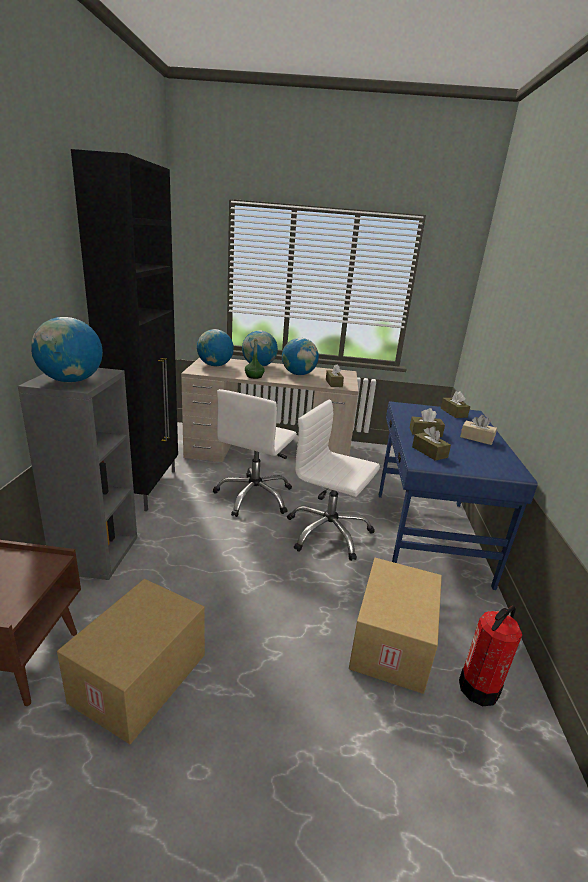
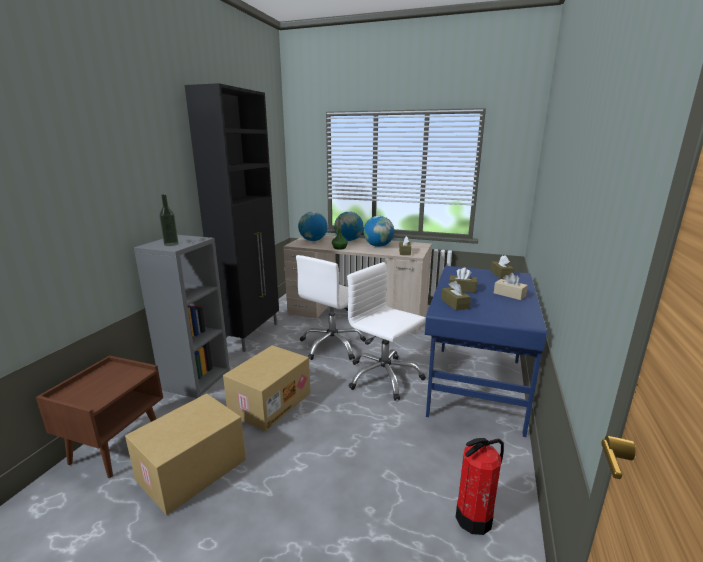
camera: 15 degrees right, 5 degrees down
globe [31,317,103,382] -> bottle [159,194,179,246]
cardboard box [349,558,442,694] -> cardboard box moved to [223,345,310,431]

